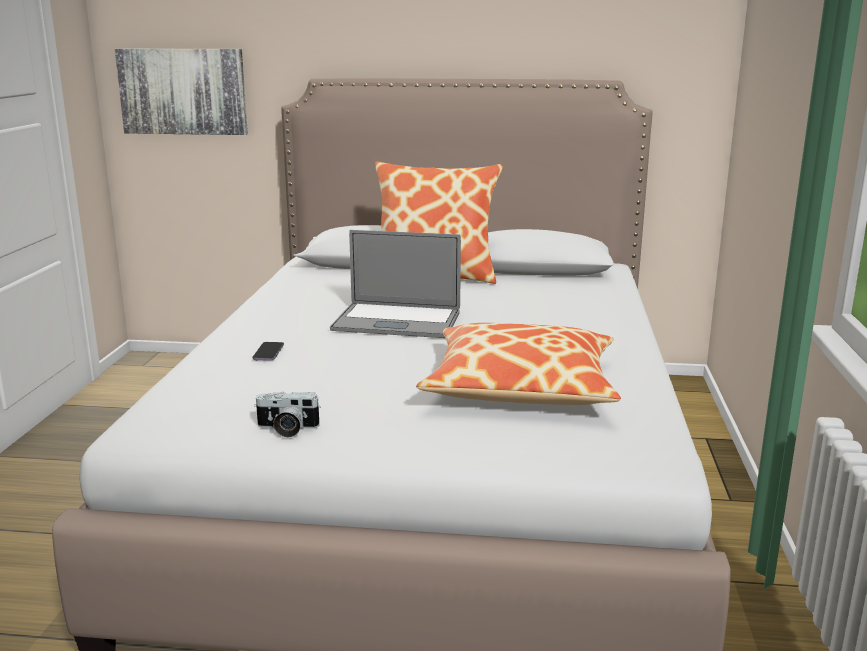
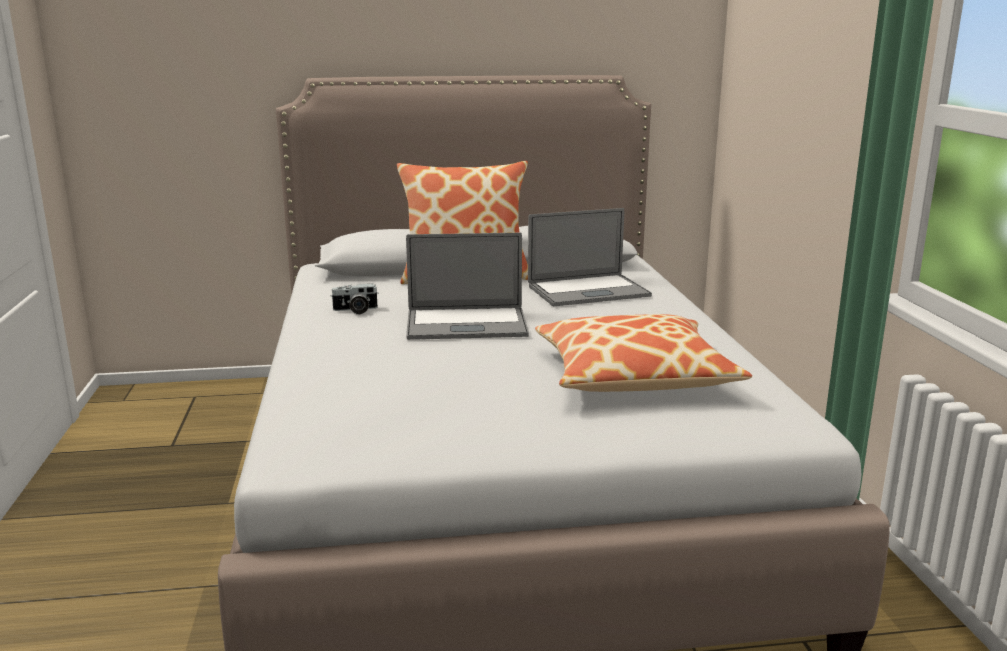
camera: 15 degrees left, 0 degrees up
picture [114,49,248,135] -> none
phone [253,342,284,360] -> none
camera [254,392,321,437] -> camera moved to [330,284,379,314]
none -> laptop [528,208,652,306]

